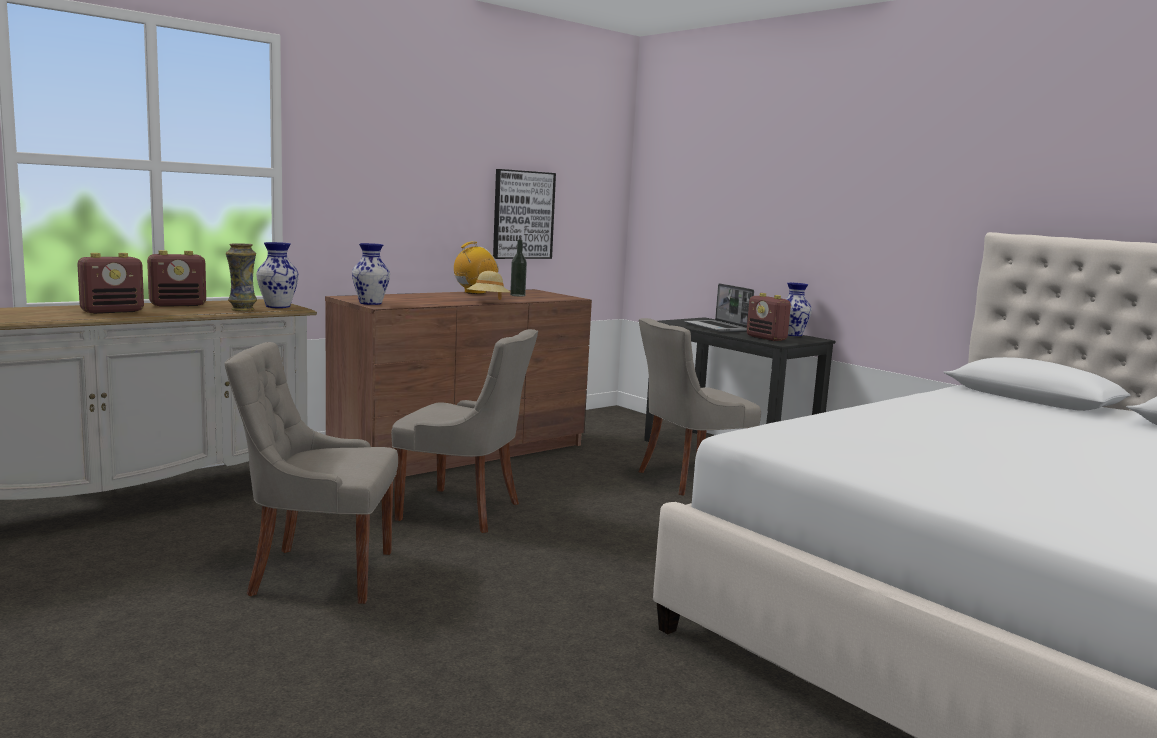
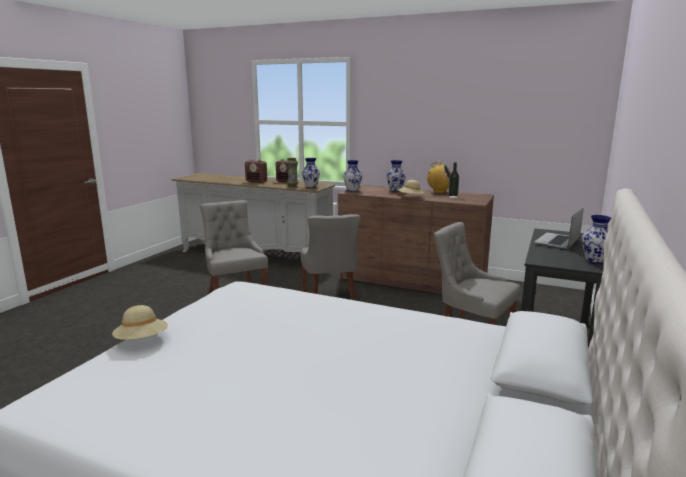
camera: 65 degrees right, 5 degrees up
picture [493,169,556,259] -> none
radio [747,293,791,341] -> none
none -> beige hat [112,305,168,340]
none -> vase [387,160,406,192]

